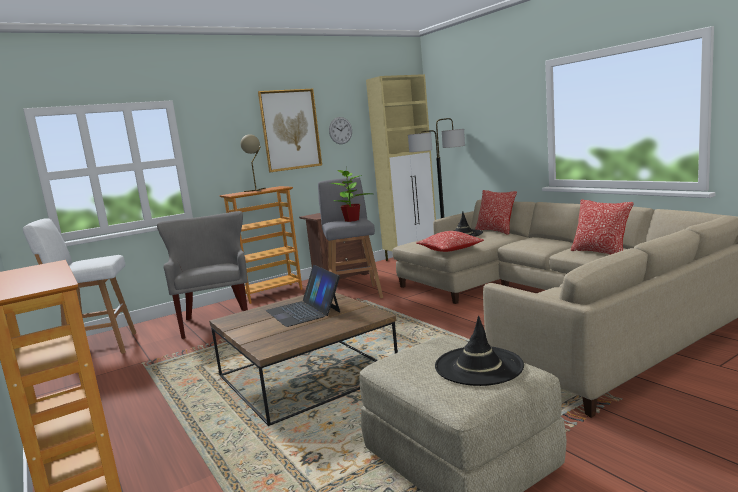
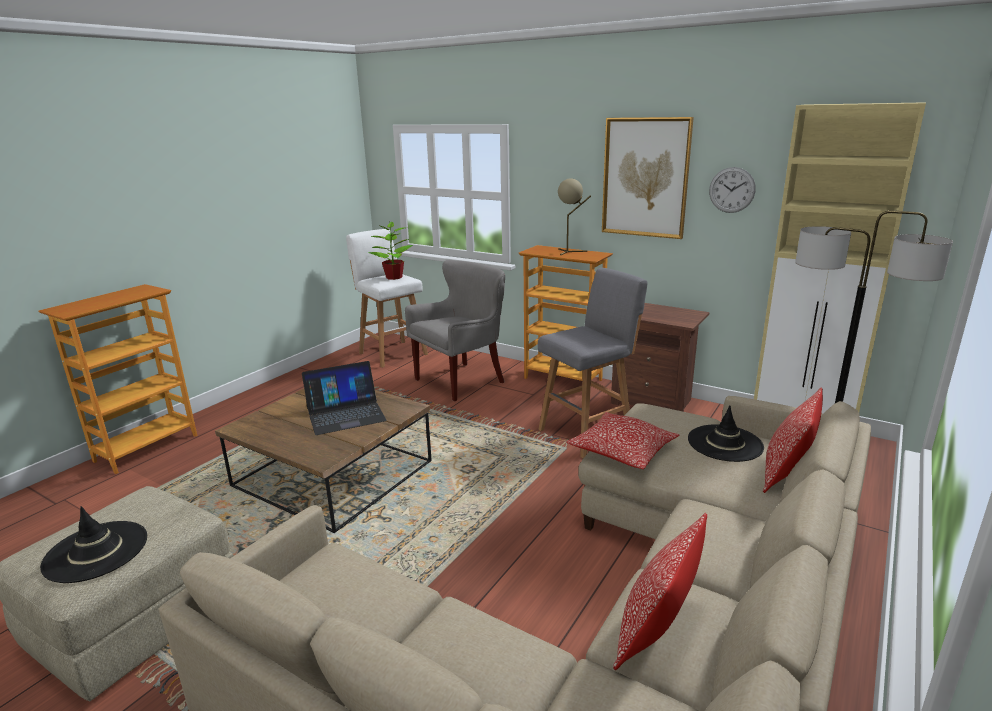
camera: 65 degrees right, 10 degrees up
laptop [266,265,340,327] -> laptop turned 150 degrees counterclockwise [302,361,387,435]
potted plant [330,170,372,222] -> potted plant moved to [369,221,413,280]

